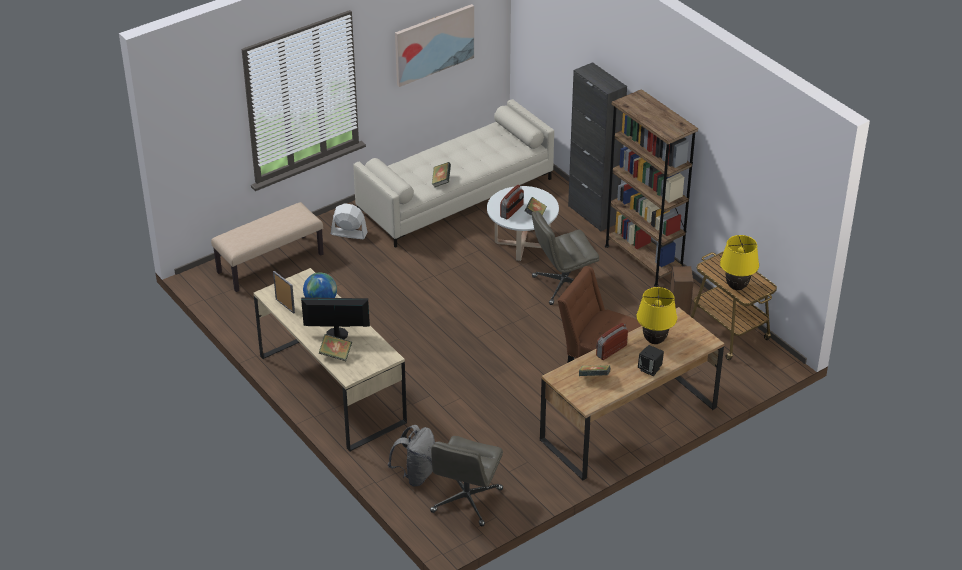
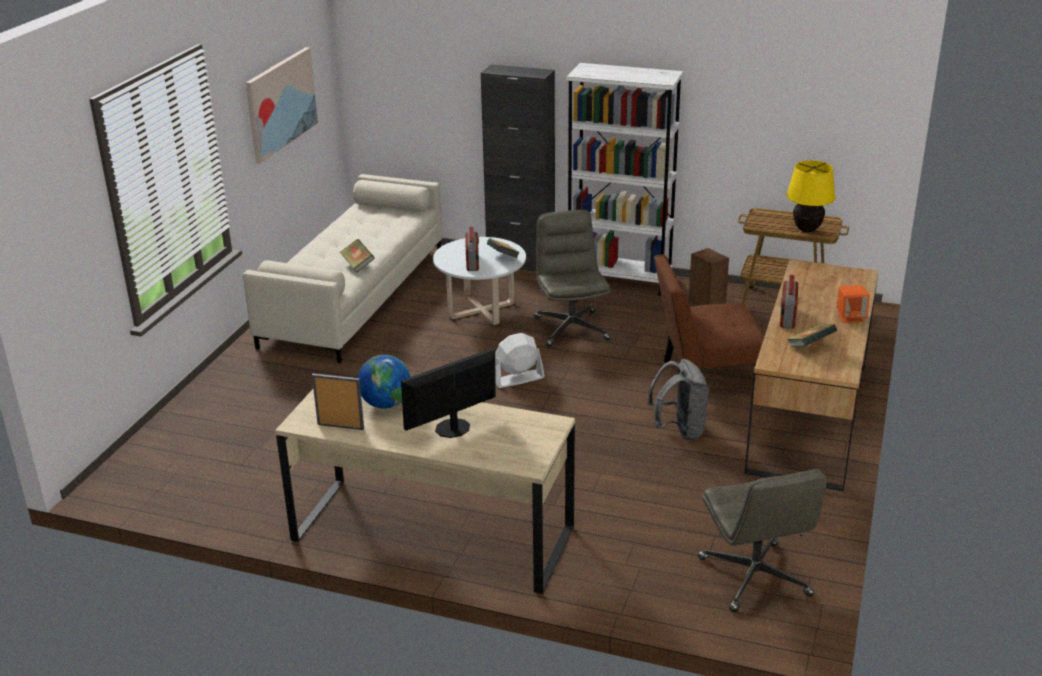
camera: 35 degrees left, 10 degrees down
beige bench [211,202,323,292] -> none
book [319,334,352,361] -> none
white fan [331,203,367,239] -> white fan moved to [495,333,545,388]
grey backpack [388,425,435,486] -> grey backpack moved to [647,359,709,441]
grey office chair [532,211,599,305] -> grey office chair turned 135 degrees clockwise [534,210,611,347]
brown bookcase [605,89,698,287] -> white bookcase [566,63,684,296]
yellow table lamp [636,287,677,344] -> none
black speaker [638,345,664,376] -> orange speaker [837,285,870,323]

